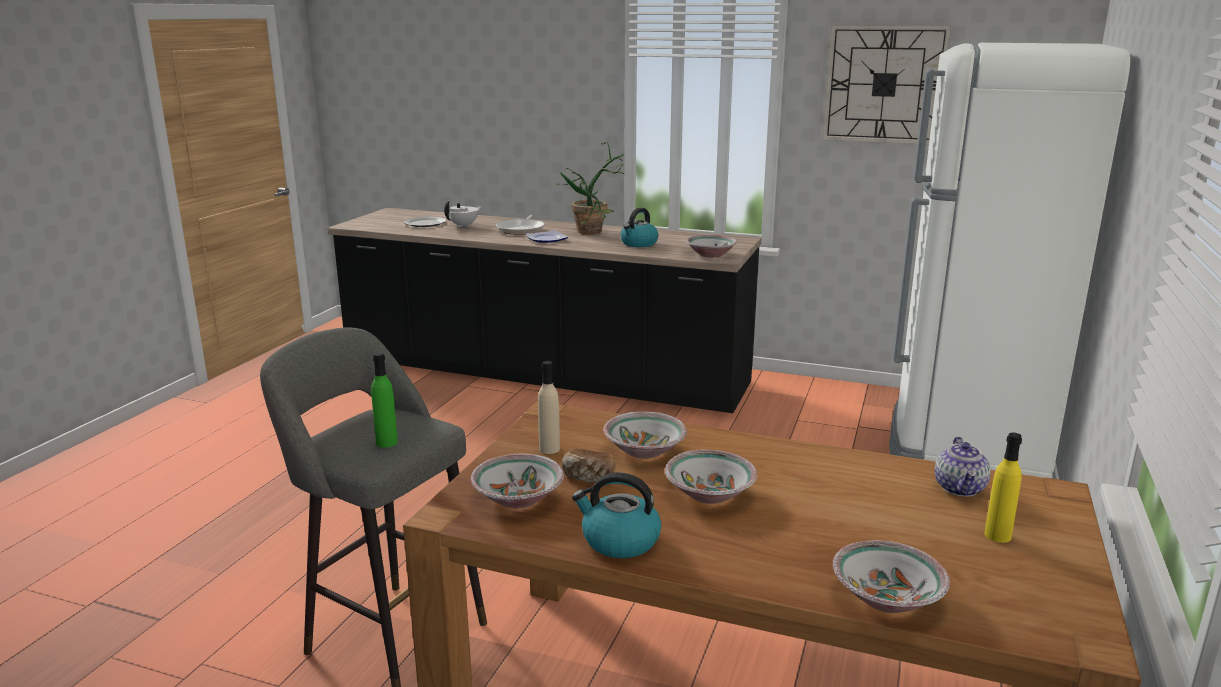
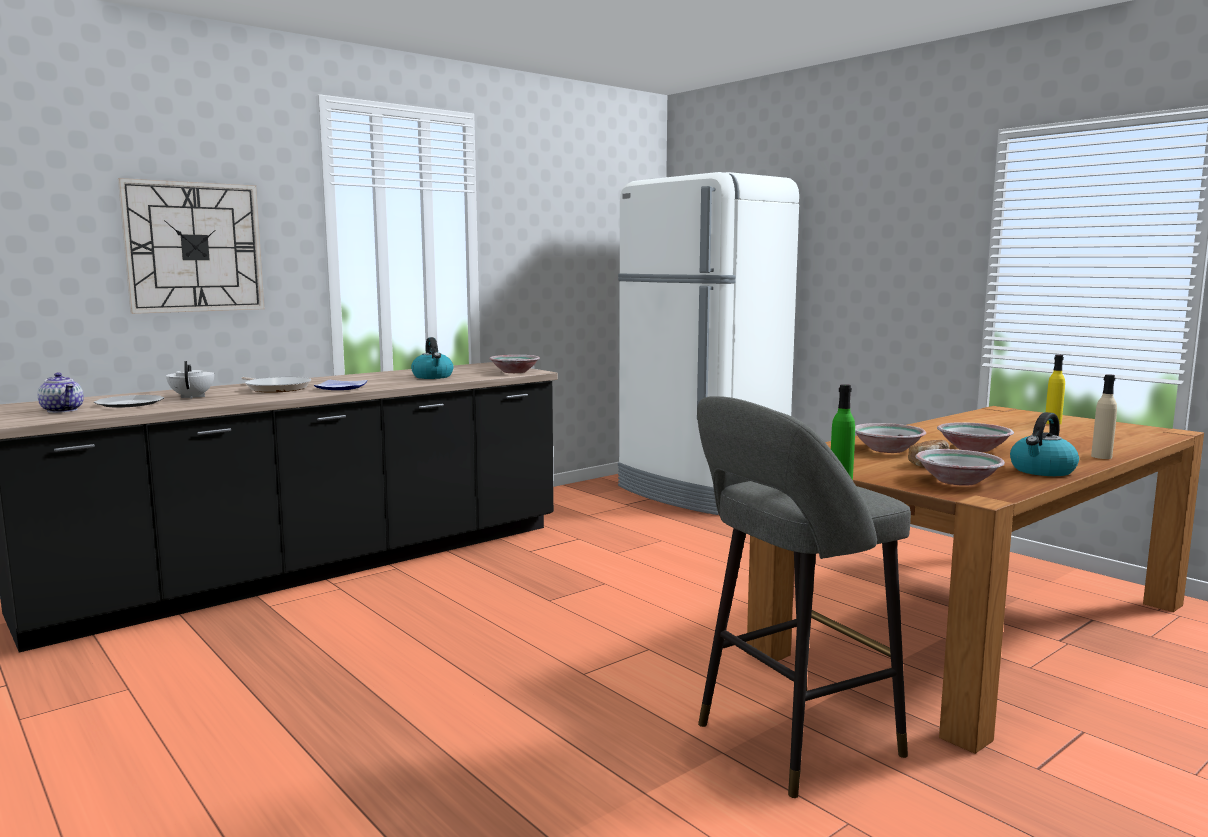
camera: 60 degrees left, 10 degrees down
beige bottle [538,361,560,454] -> beige bottle moved to [1091,374,1117,459]
potted plant [555,142,624,235] -> none
wall clock [822,25,951,145] -> wall clock moved to [118,178,264,314]
bowl [833,540,950,613] -> none
teapot [935,437,991,497] -> teapot moved to [38,372,84,413]

